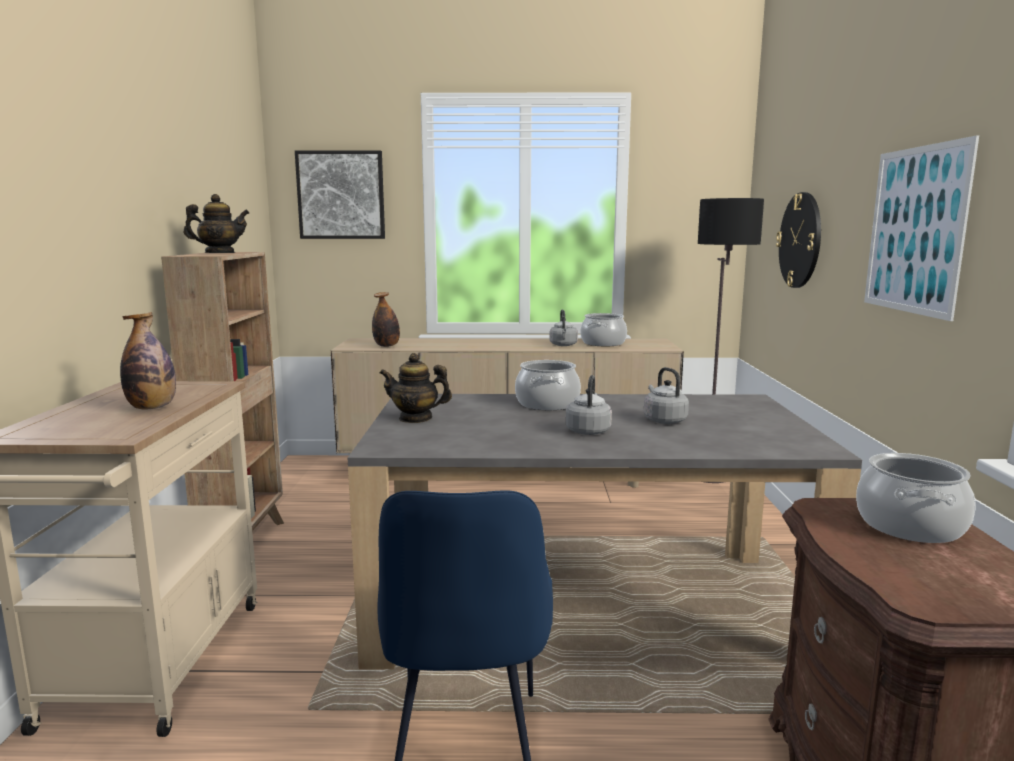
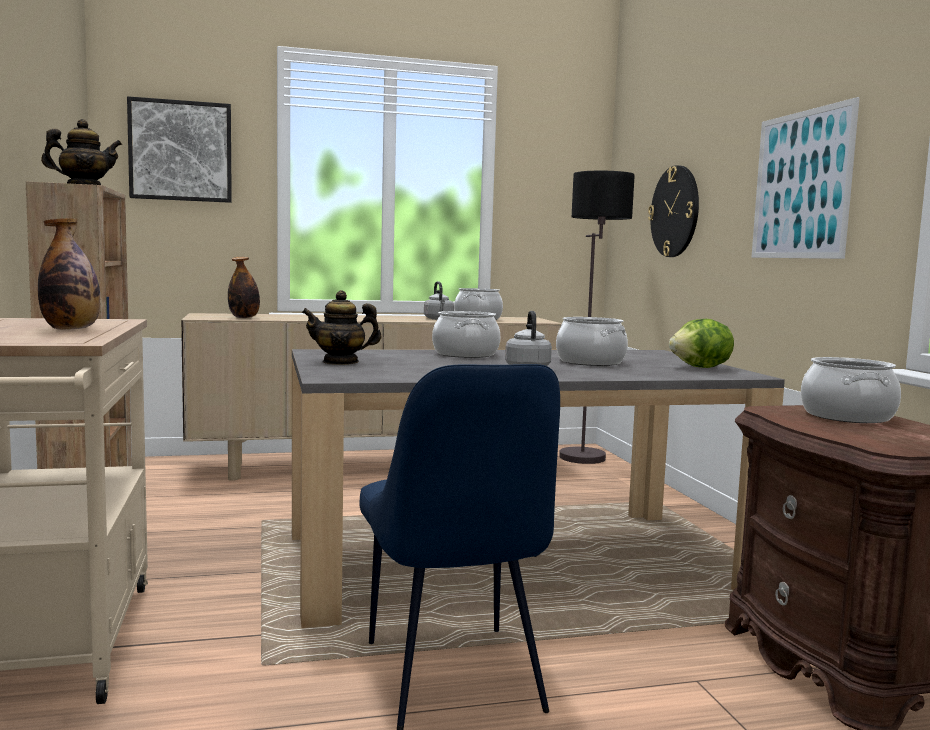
camera: 15 degrees left, 5 degrees down
grey kettle [644,367,689,424] -> cooking pot [556,317,628,366]
none -> lettuce [669,319,734,368]

